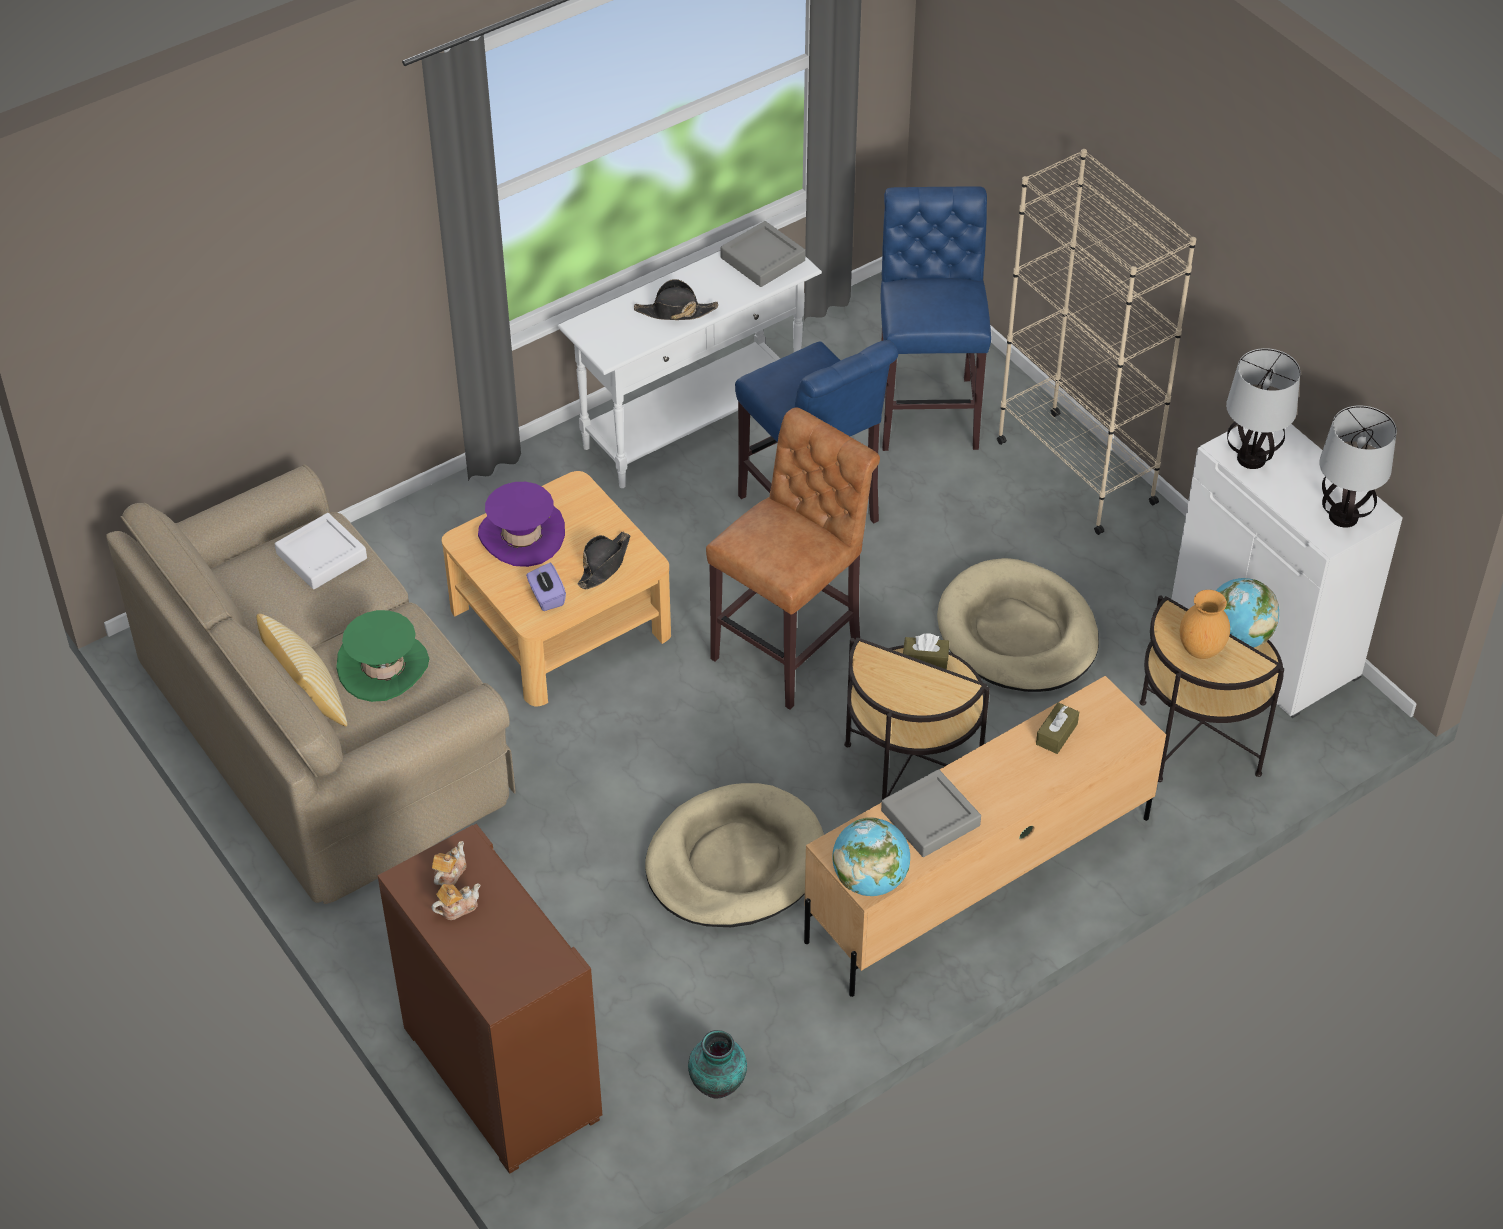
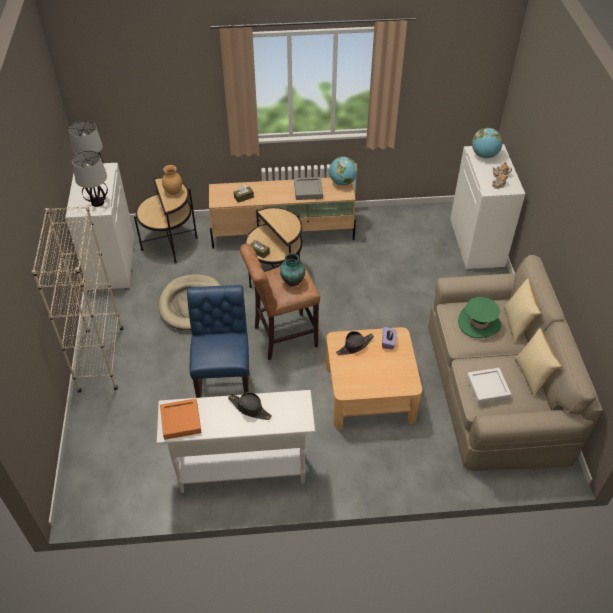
camera: 150 degrees left, 0 degrees up
brown cabinet [377,824,602,1174] -> white cabinet [450,144,525,271]
purple hat [478,482,565,567] -> none
beige dog bed [645,783,824,927] -> none
vase [688,1030,747,1099] -> vase moved to [280,253,305,286]
grey tray [720,221,806,287] -> orange tray [160,398,201,440]
blue stool [881,186,991,451] -> none
globe [1216,578,1279,648] -> globe moved to [472,128,503,158]
none -> pillow [514,328,562,398]

